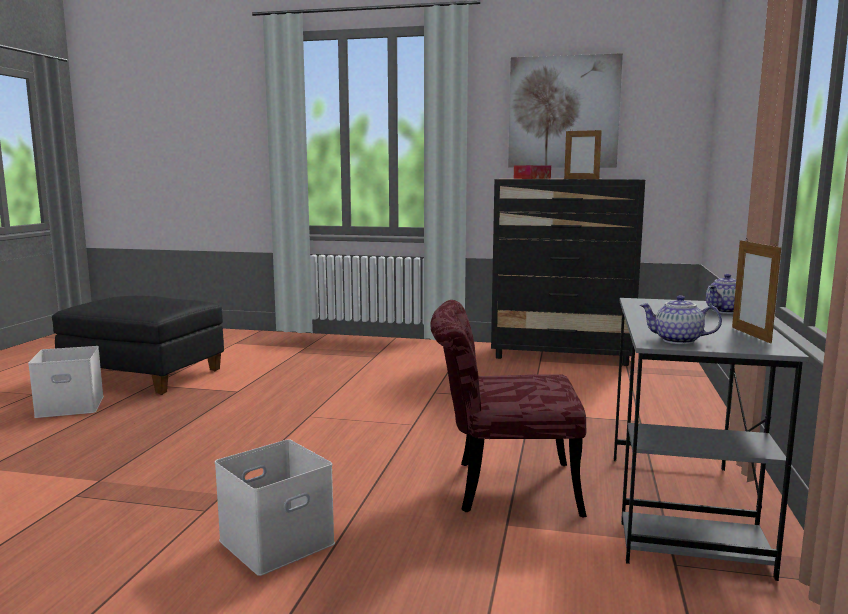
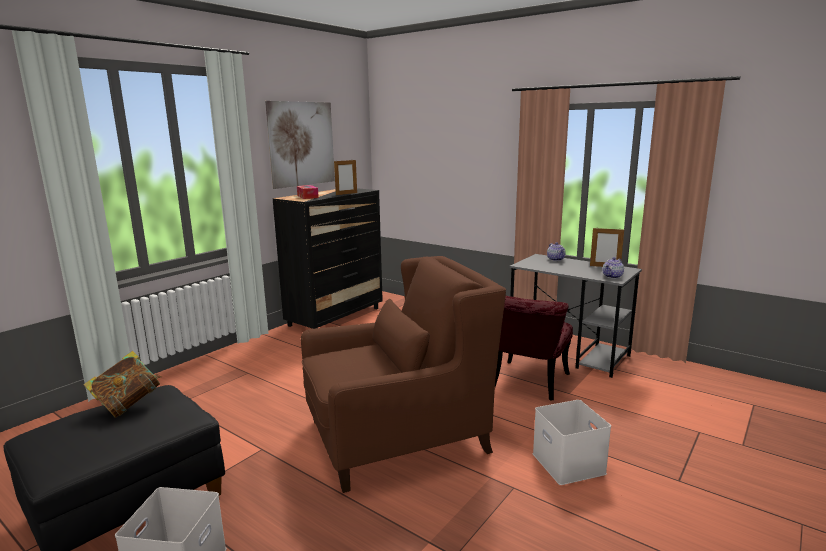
camera: 65 degrees left, 5 degrees up
none -> book [83,351,162,418]
none -> brown armchair [301,256,506,493]

